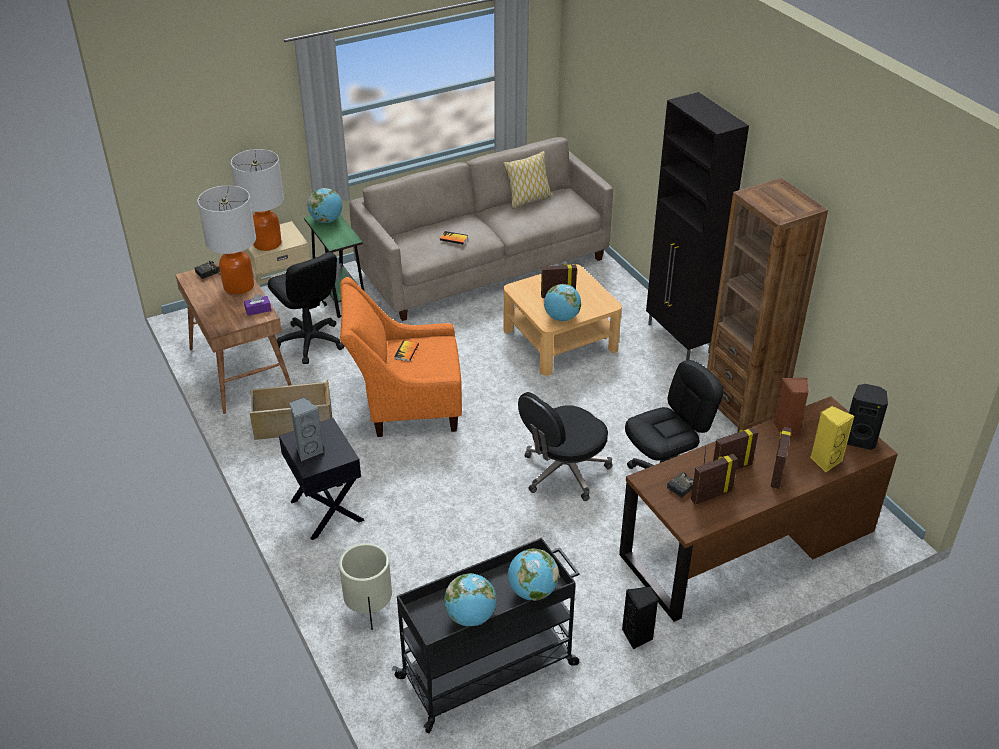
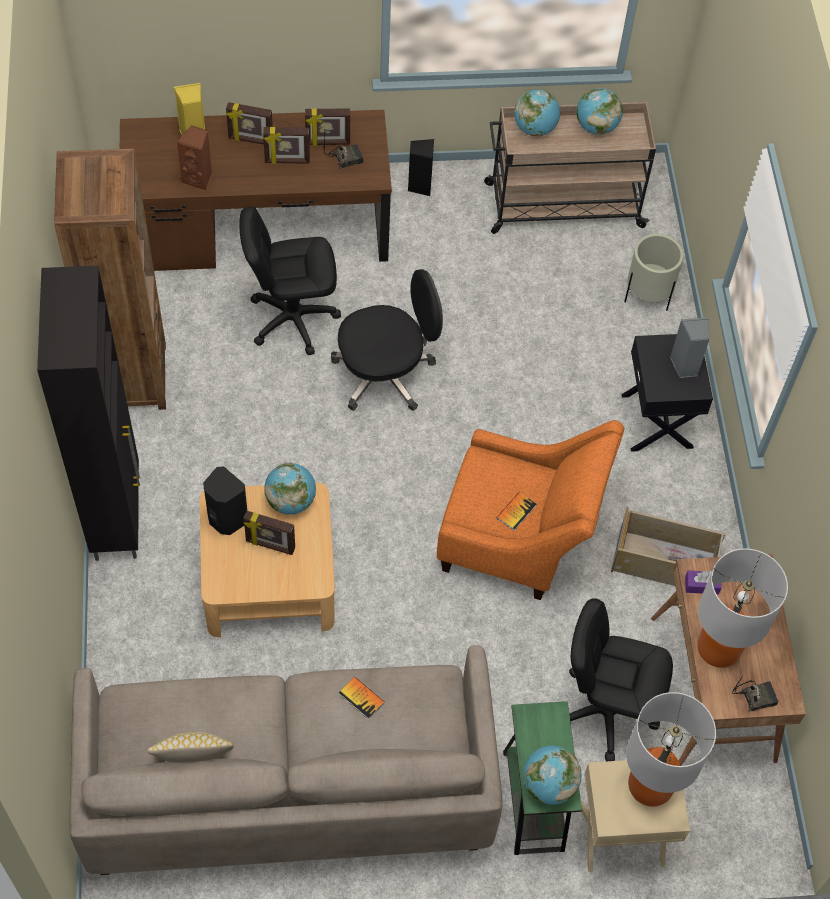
camera: 160 degrees left, 20 degrees up
black office chair [268,252,345,364] -> black office chair turned 60 degrees counterclockwise [569,598,673,761]
black cart [392,538,579,733] -> beige cart [484,102,656,234]
picture frame [771,427,791,489] -> picture frame turned 60 degrees clockwise [226,102,273,144]
black speaker [847,384,888,450] -> black speaker moved to [203,466,247,535]

